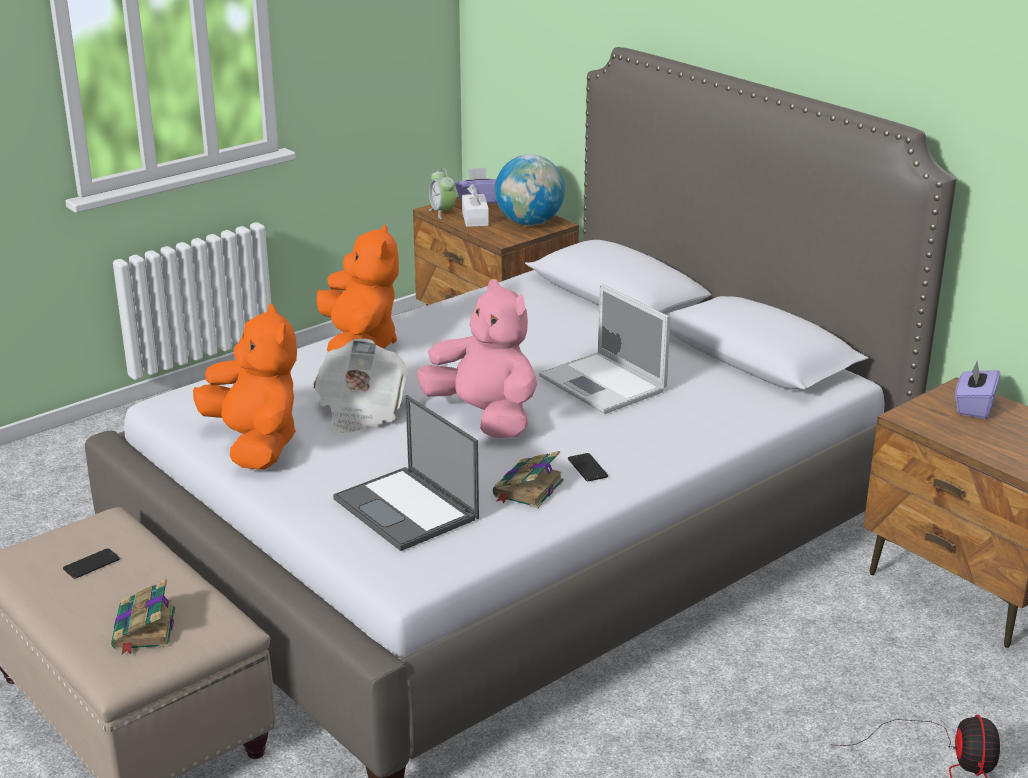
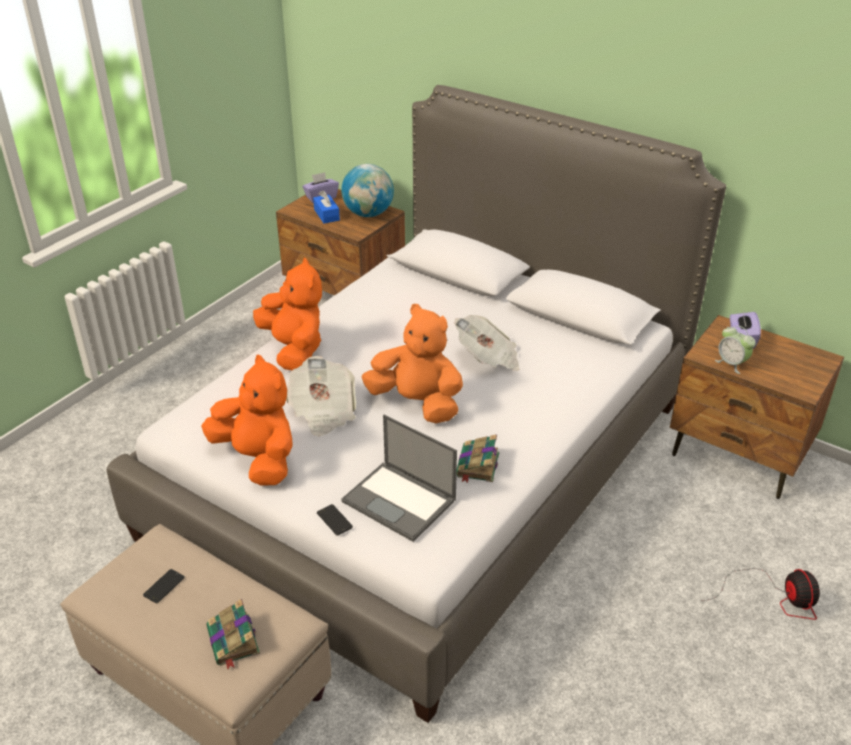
camera: 15 degrees left, 10 degrees up
pink plush toy [417,279,537,438] -> orange plush toy [361,304,463,423]
alarm clock [429,168,456,219] -> alarm clock moved to [715,326,755,374]
white tissue box [462,184,489,227] -> blue tissue box [313,190,340,224]
laptop [539,284,671,414] -> newspaper [454,315,520,371]
phone [568,453,608,481] -> phone moved to [317,504,353,535]

